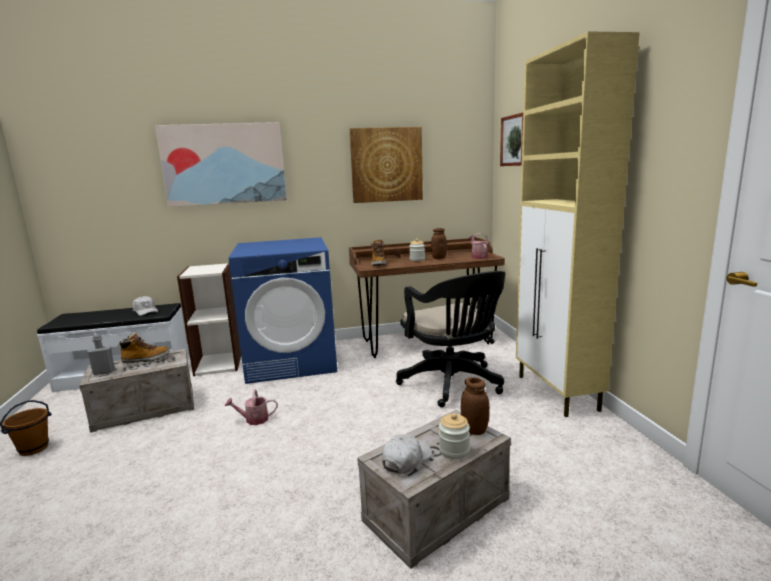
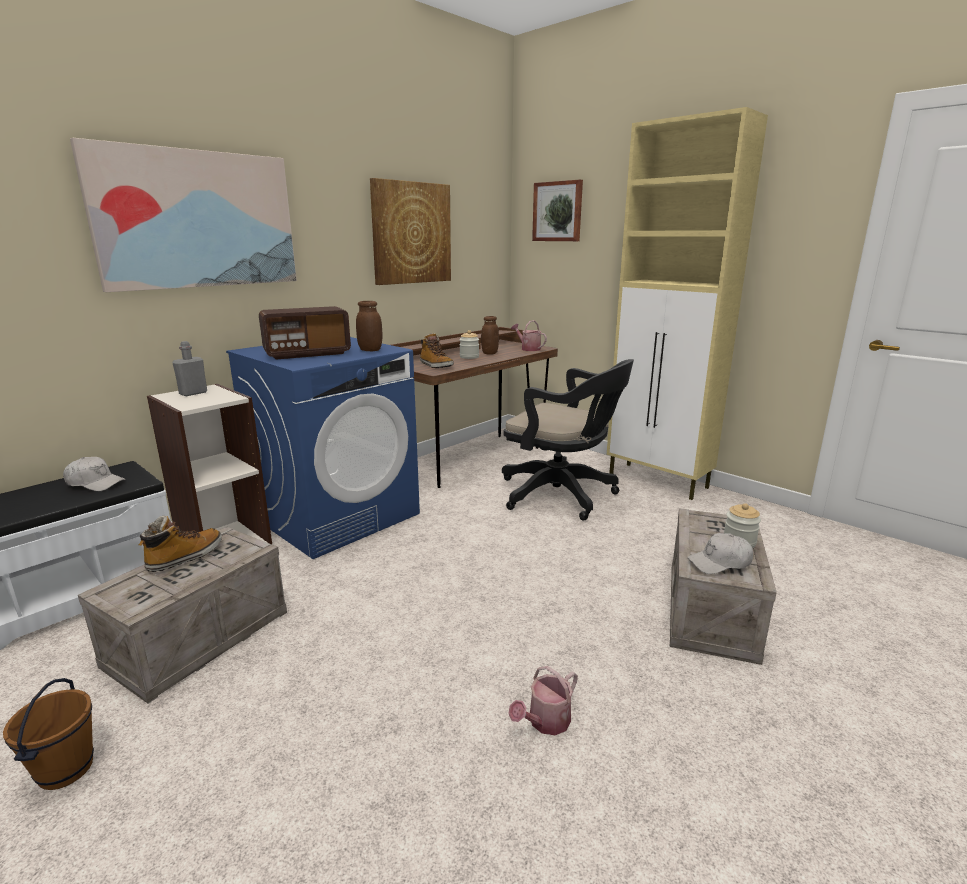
camera: 35 degrees left, 5 degrees up
grey bottle [87,335,115,375] -> grey bottle moved to [172,341,207,396]
watering can [225,389,278,425] -> watering can moved to [508,666,578,735]
white cap [382,434,432,474] -> white cap turned 105 degrees counterclockwise [687,533,753,574]
brown jar [461,377,489,435] -> brown jar moved to [356,301,383,351]
none -> radio [259,306,351,360]

